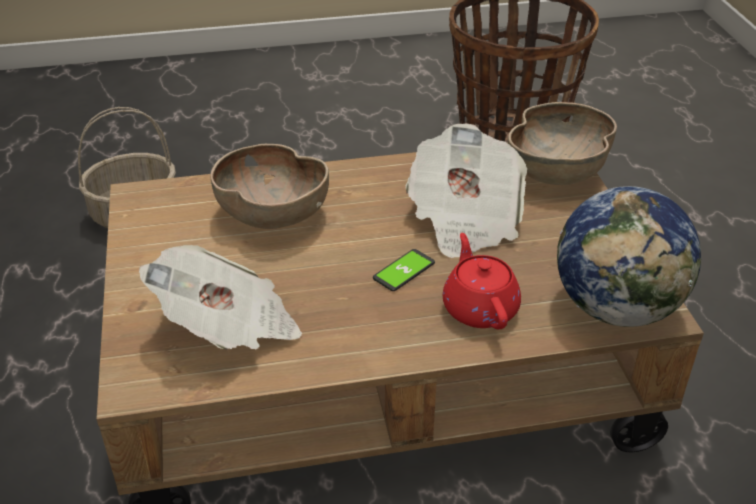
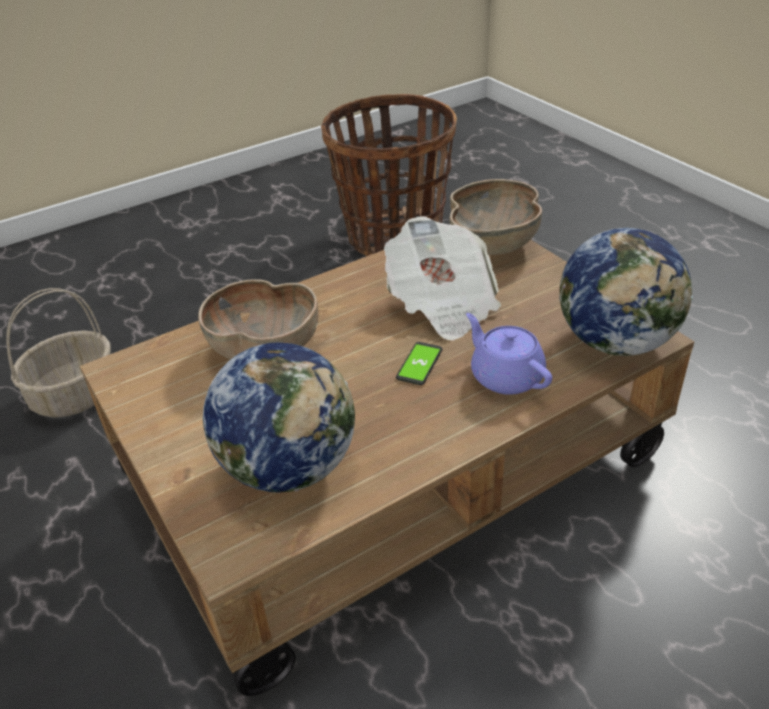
camera: 20 degrees left, 0 degrees up
newspaper [139,245,302,350] -> globe [203,342,355,493]
red teapot [443,233,521,329] -> purple teapot [466,313,552,395]

